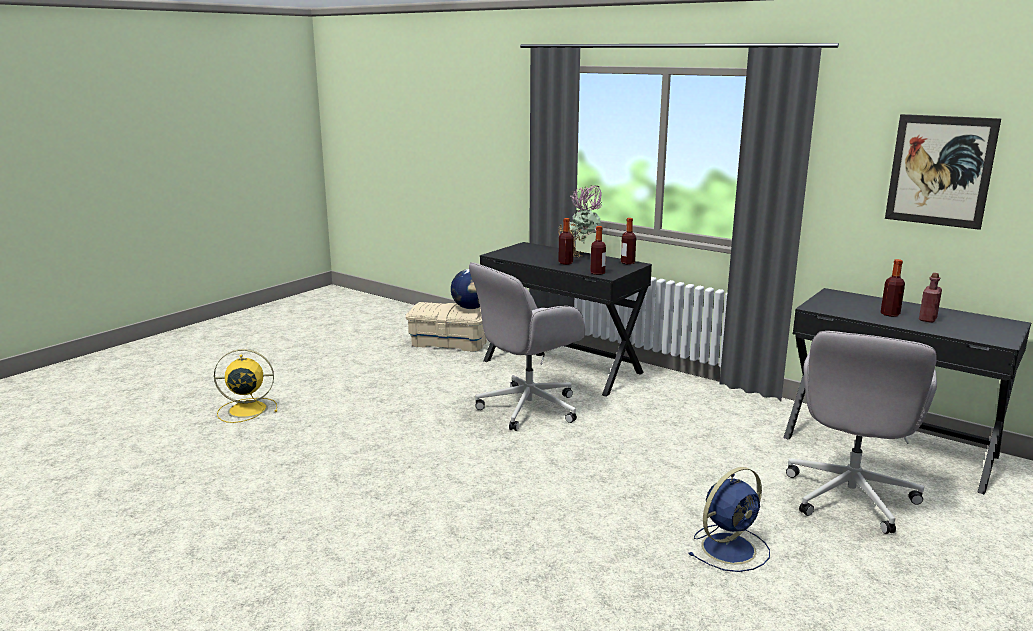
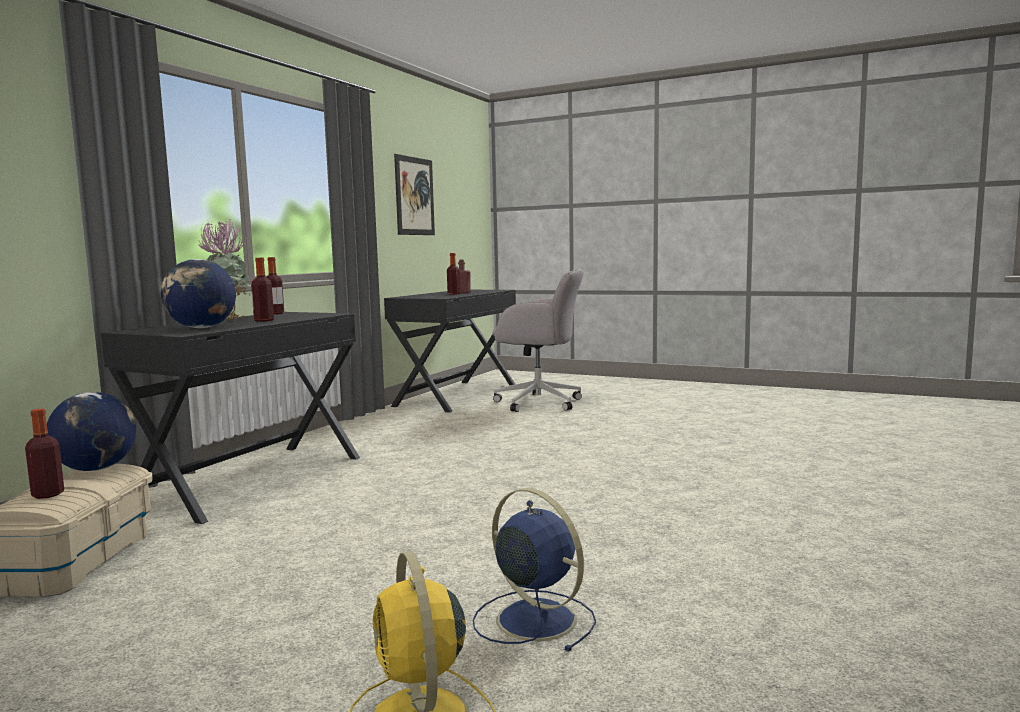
camera: 100 degrees left, 10 degrees down
grey office chair [469,262,585,431] -> none
bottle [590,226,606,275] -> bottle moved to [25,409,64,499]
blue fan [689,467,770,572] -> blue fan moved to [473,488,596,652]
none -> globe [161,259,236,328]

